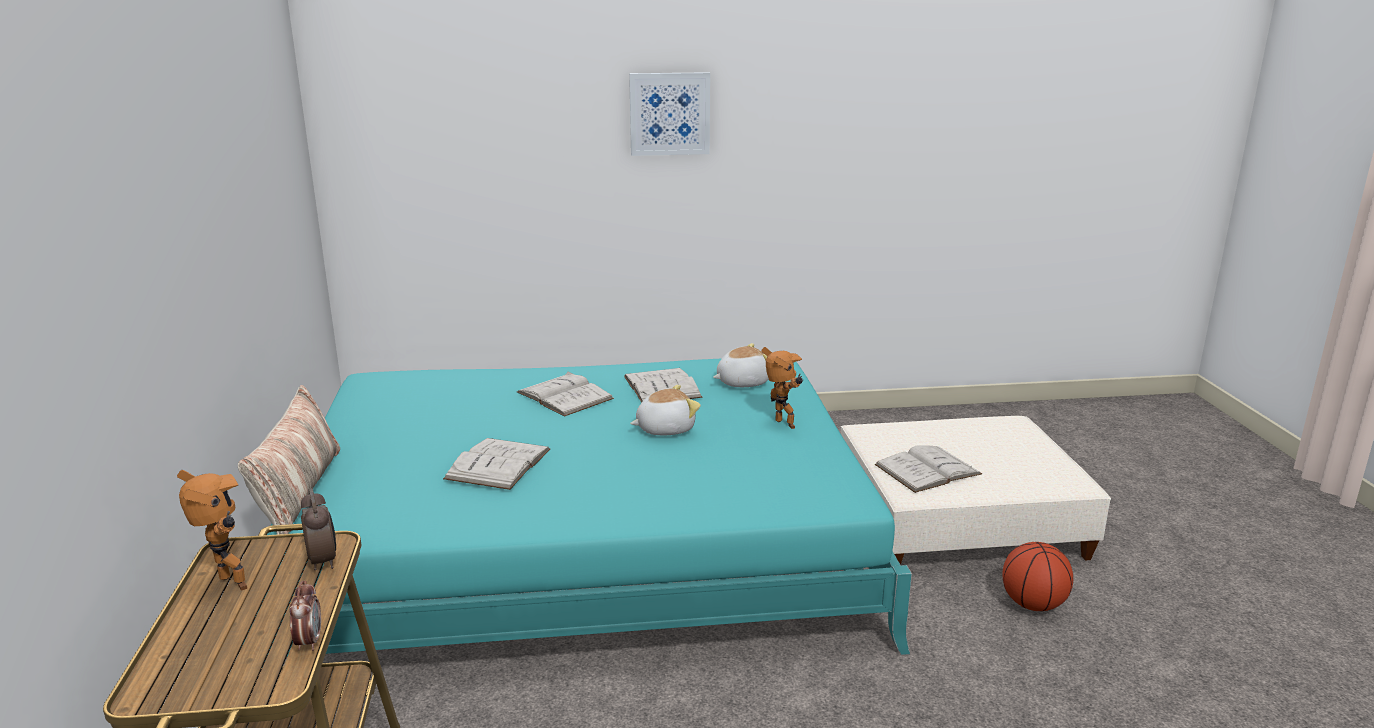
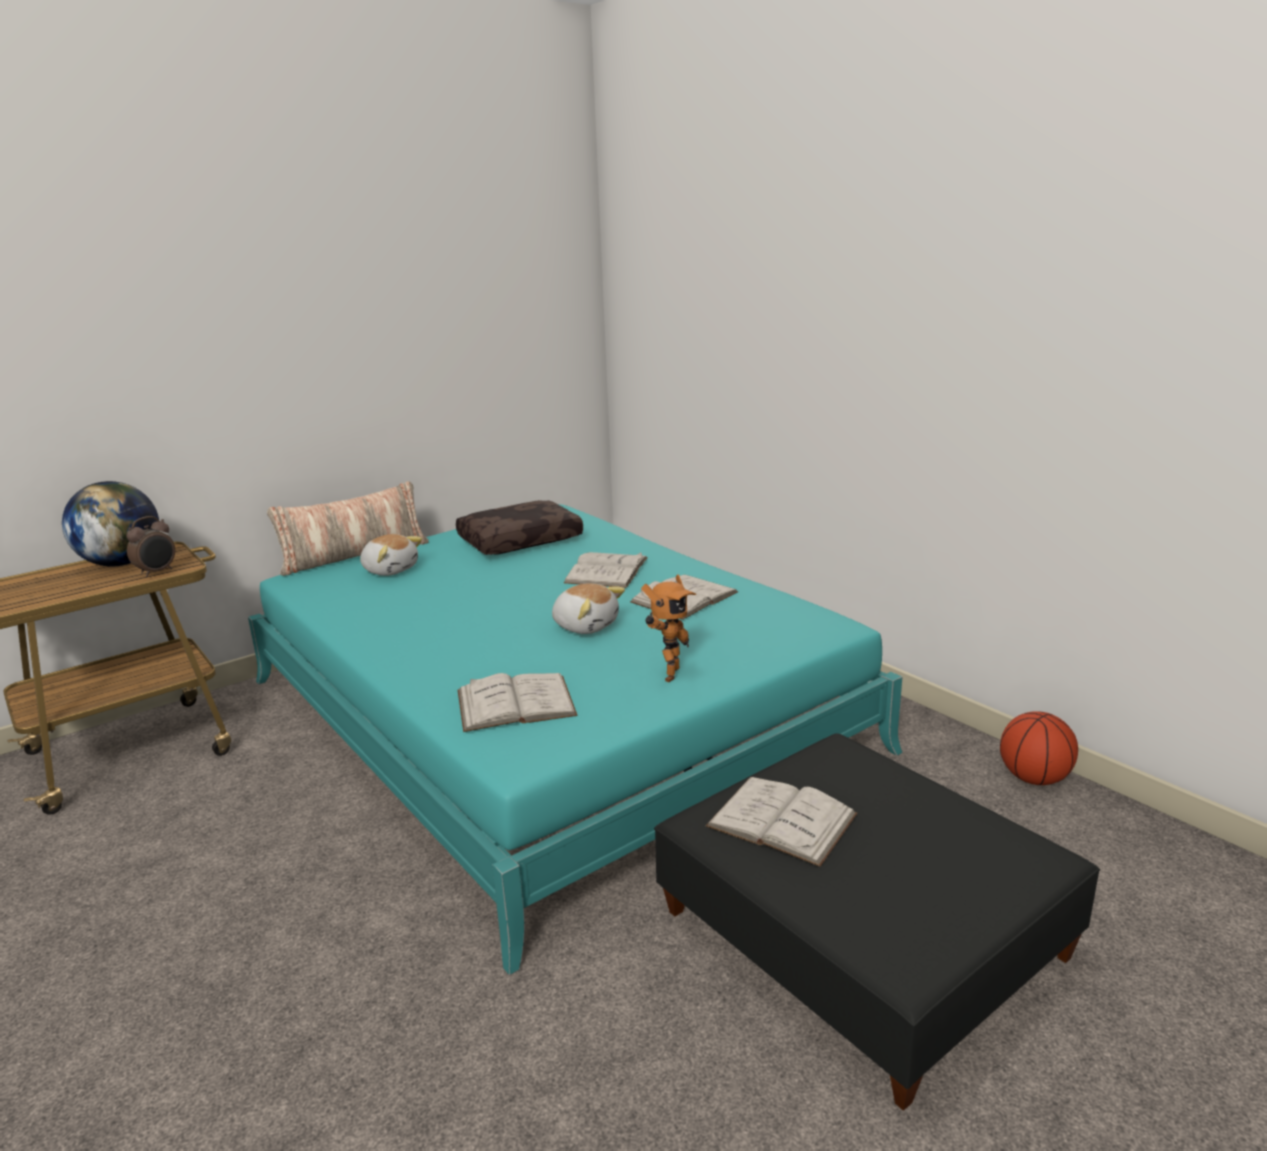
camera: 60 degrees right, 0 degrees up
toy robot [177,470,247,591] -> globe [62,481,159,567]
alarm clock [289,581,321,651] -> none
white book [443,438,550,490] -> white book moved to [457,673,578,732]
picture [629,72,710,156] -> none
plush toy [713,343,769,387] -> plush toy moved to [360,534,422,576]
beige ottoman [841,416,1111,565] -> black ottoman [654,733,1100,1111]
basketball [1002,542,1073,611] -> basketball moved to [1000,711,1078,785]
none -> brown pillow [456,500,583,555]

